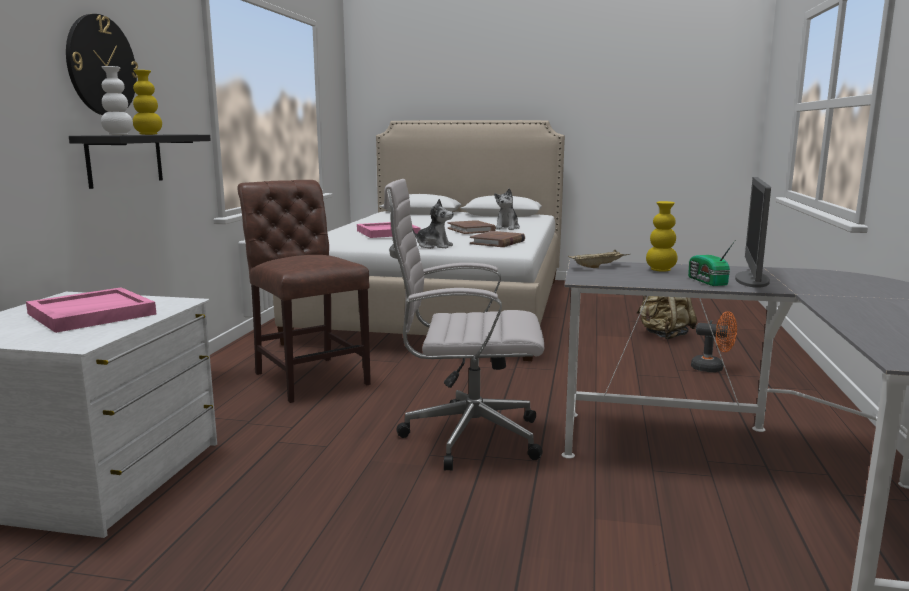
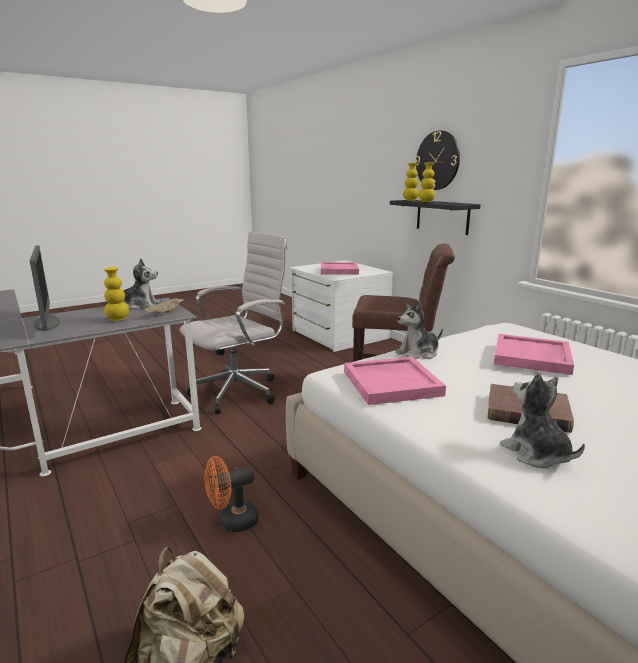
camera: 135 degrees right, 5 degrees up
white vase [101,66,133,135] -> yellow vase [403,163,419,201]
brown book [470,231,525,247] -> pink tray [344,357,446,405]
radio [688,241,735,286] -> none
orange fan [691,311,737,372] -> orange fan moved to [205,456,258,532]
none -> plush toy [123,259,160,309]

